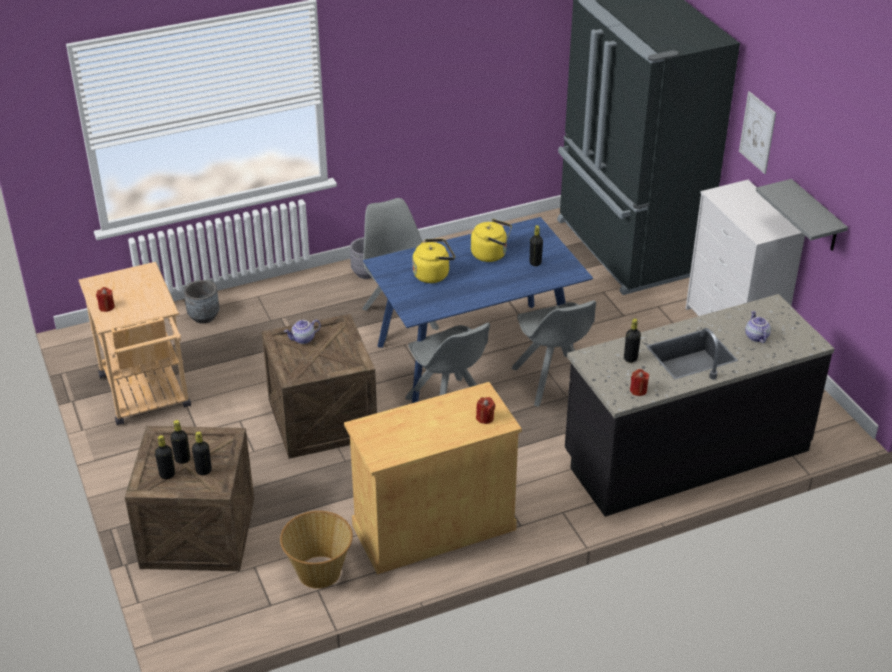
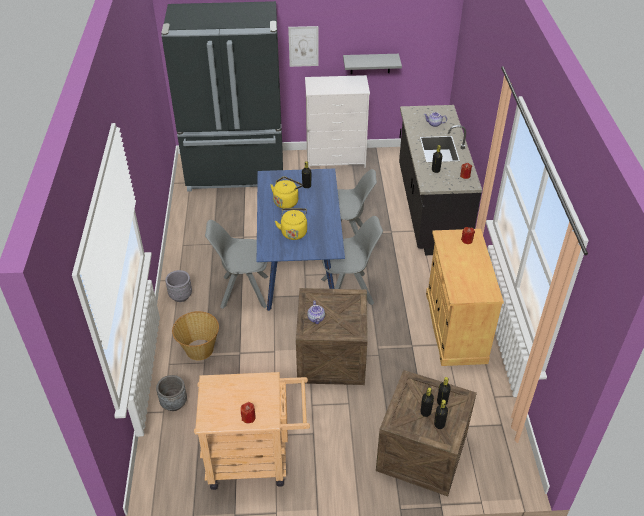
camera: 70 degrees left, 5 degrees up
basket [280,511,353,589] -> basket moved to [172,311,219,360]

